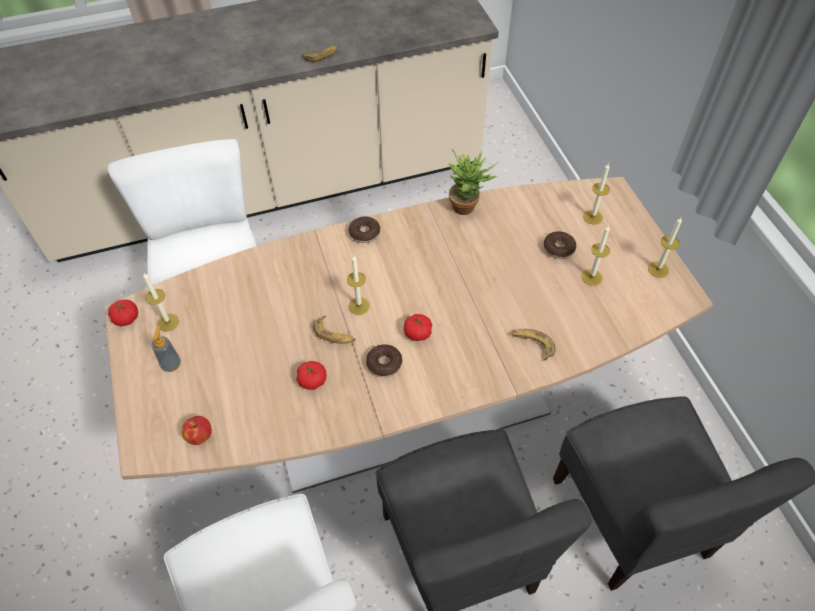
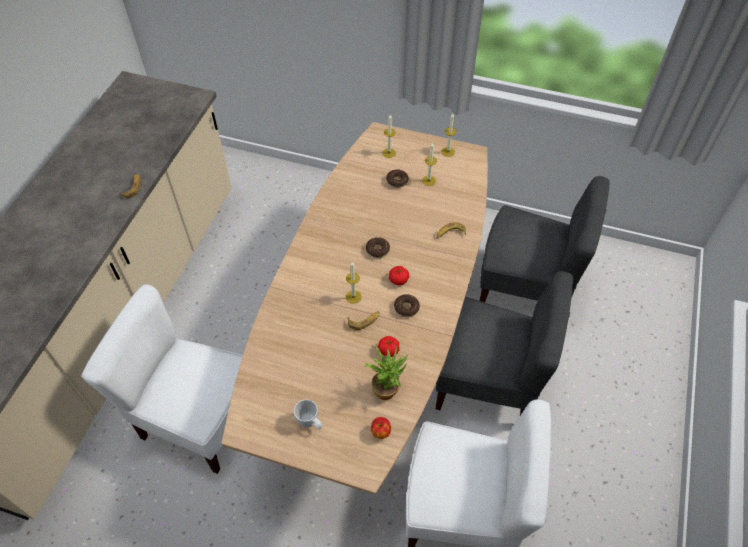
camera: 55 degrees left, 0 degrees up
tomato [108,299,138,326] -> none
candle [143,273,179,332] -> none
soap dispenser [151,326,181,372] -> white mug [294,399,323,429]
donut [348,216,380,243] -> donut moved to [366,237,390,258]
potted plant [448,149,496,215] -> potted plant moved to [364,346,408,400]

